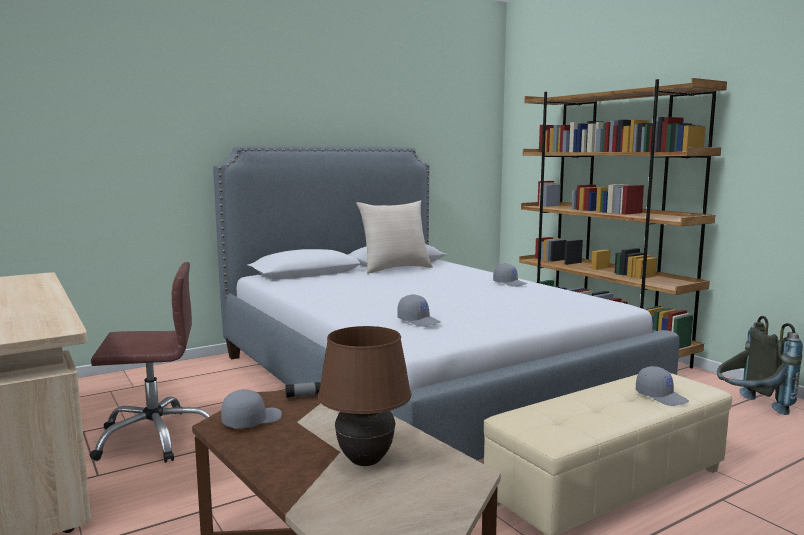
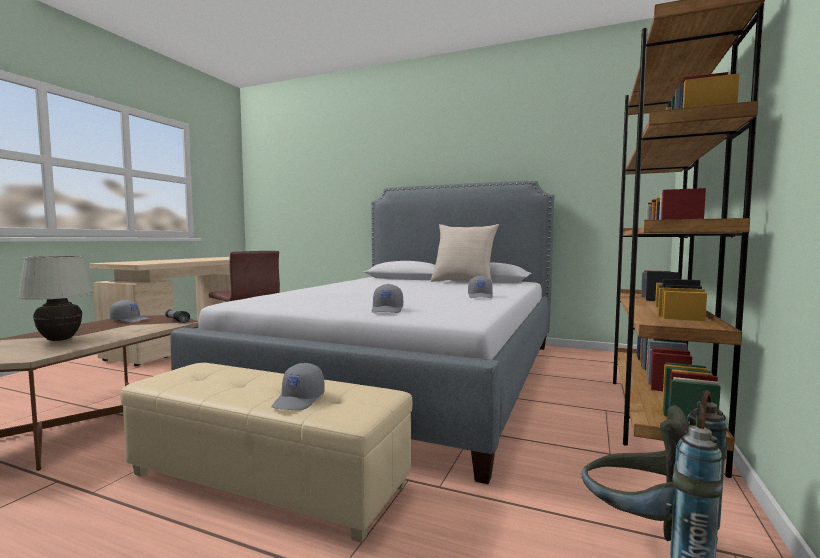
camera: 55 degrees right, 5 degrees down
brown table lamp [318,326,411,466] -> white table lamp [17,256,93,341]
grey cap [397,294,440,327] -> grey cap moved to [372,284,403,313]

